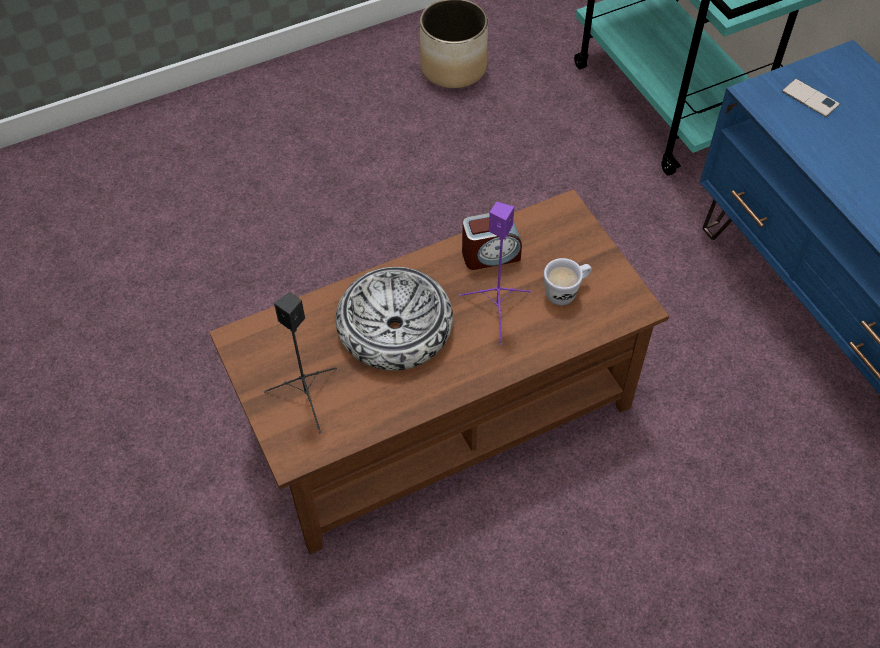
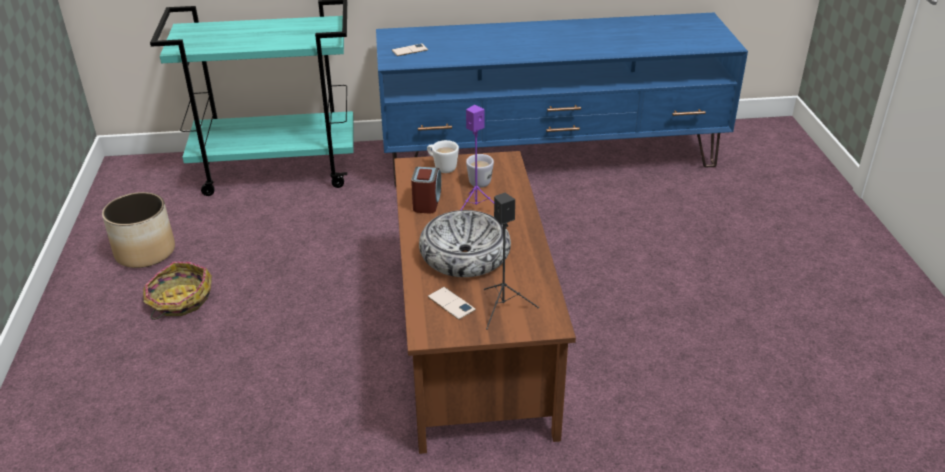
camera: 70 degrees left, 20 degrees down
none -> basket [143,261,212,320]
none -> white mug [427,140,459,173]
none -> phone [428,287,476,320]

